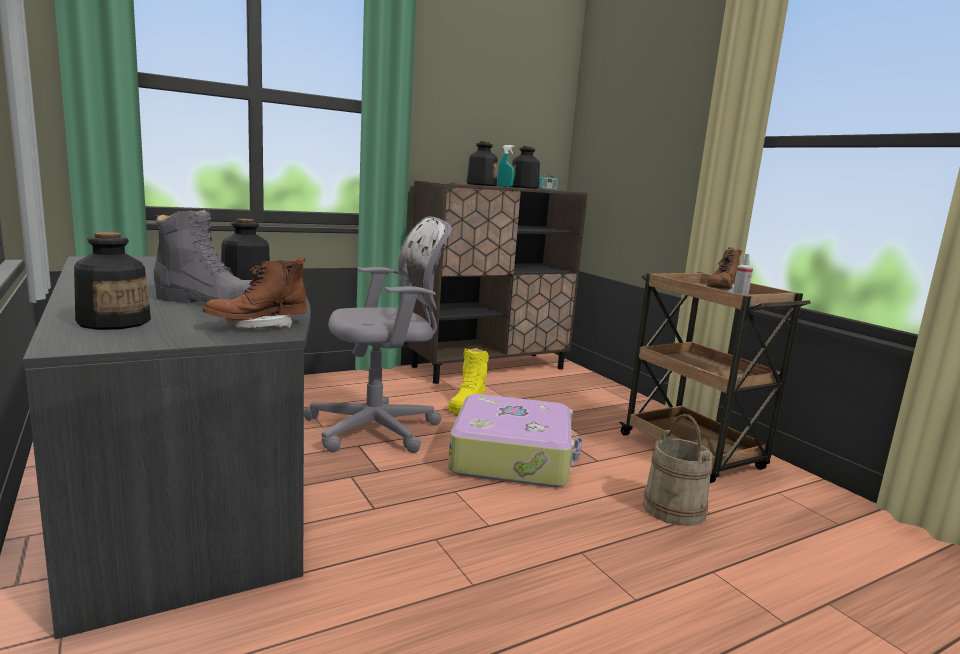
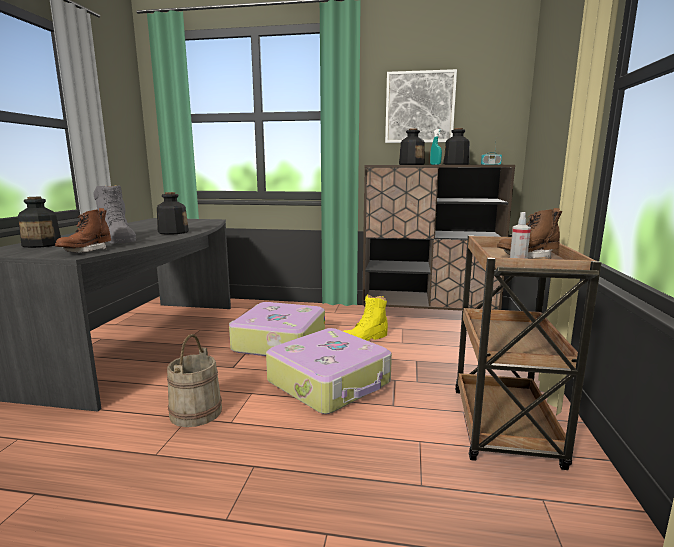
camera: 40 degrees right, 0 degrees up
brown boot [203,257,307,329] -> brown boot turned 75 degrees counterclockwise [55,208,111,253]
grey office chair [304,217,452,453] -> suitcase [229,302,325,356]
beige bucket [643,414,712,526] -> beige bucket moved to [167,334,222,427]
none -> picture [385,69,457,143]

